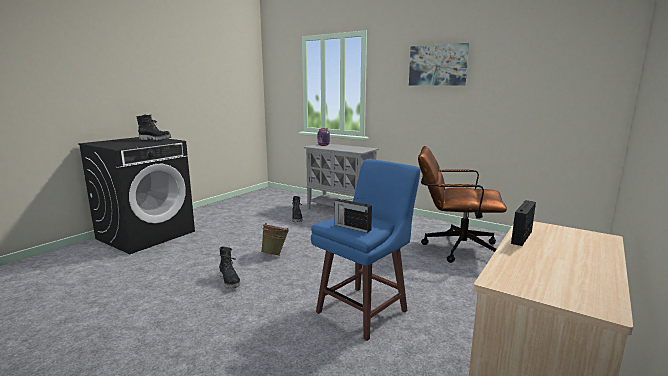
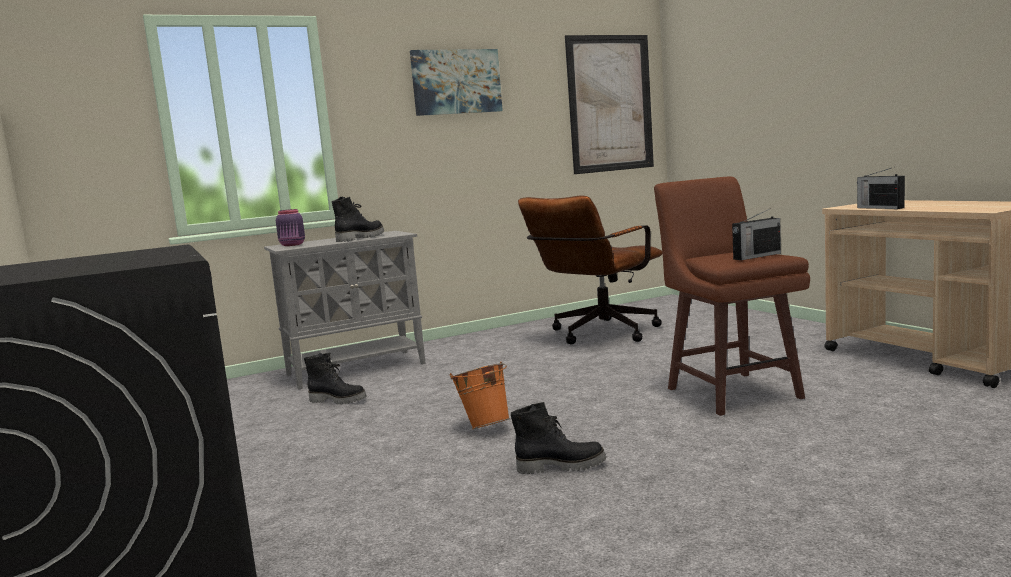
camera: 60 degrees left, 5 degrees down
black boot [136,114,171,140] -> black boot moved to [332,197,384,242]
green bucket [261,223,289,256] -> orange bucket [450,362,510,429]
blue stool [311,159,421,341] -> brown stool [654,177,810,416]
none -> picture [565,35,654,174]

